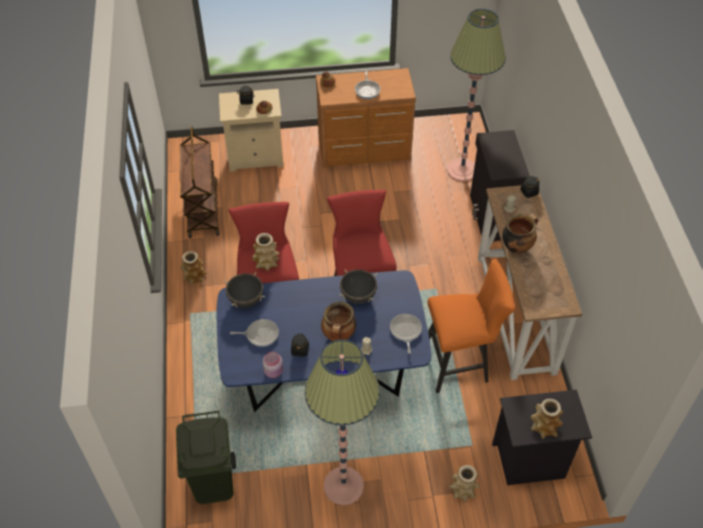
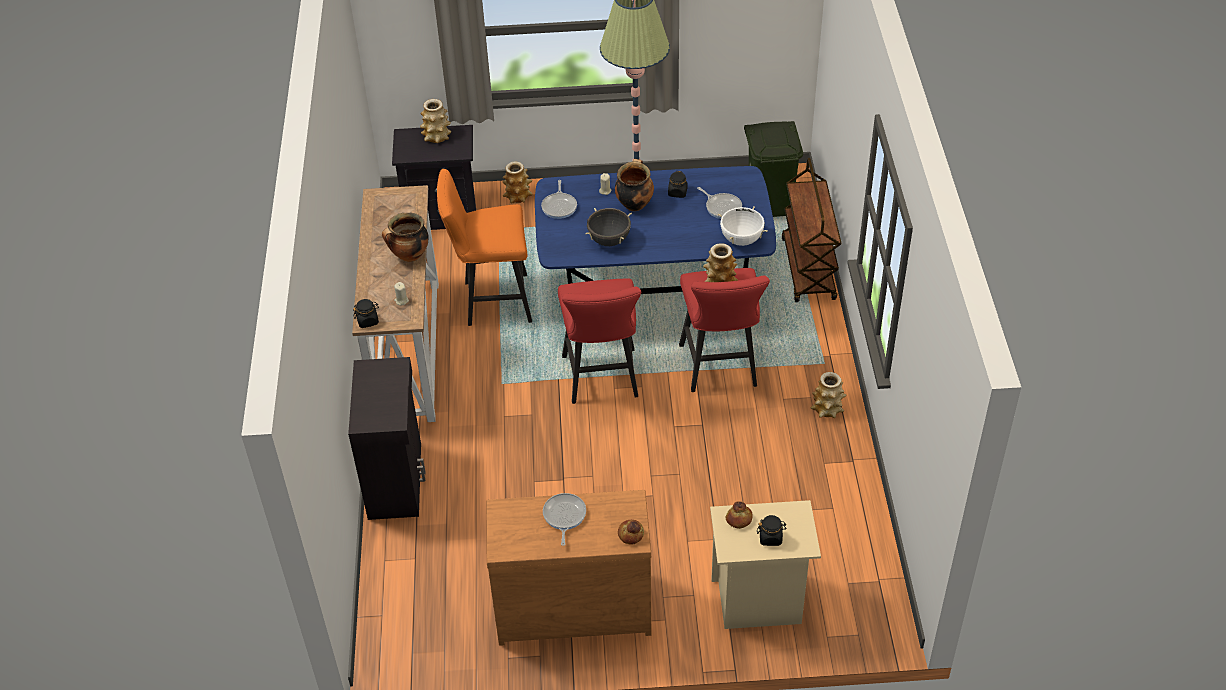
camera: 175 degrees left, 5 degrees down
brown cart [180,127,220,238] -> brown cart moved to [782,158,841,302]
black cooking pot [224,272,265,308] -> white cooking pot [718,206,767,246]
frying pan [230,319,279,347] -> frying pan turned 135 degrees counterclockwise [697,187,742,219]
pink jar [263,352,283,378] -> none
floor lamp [447,9,506,182] -> none

